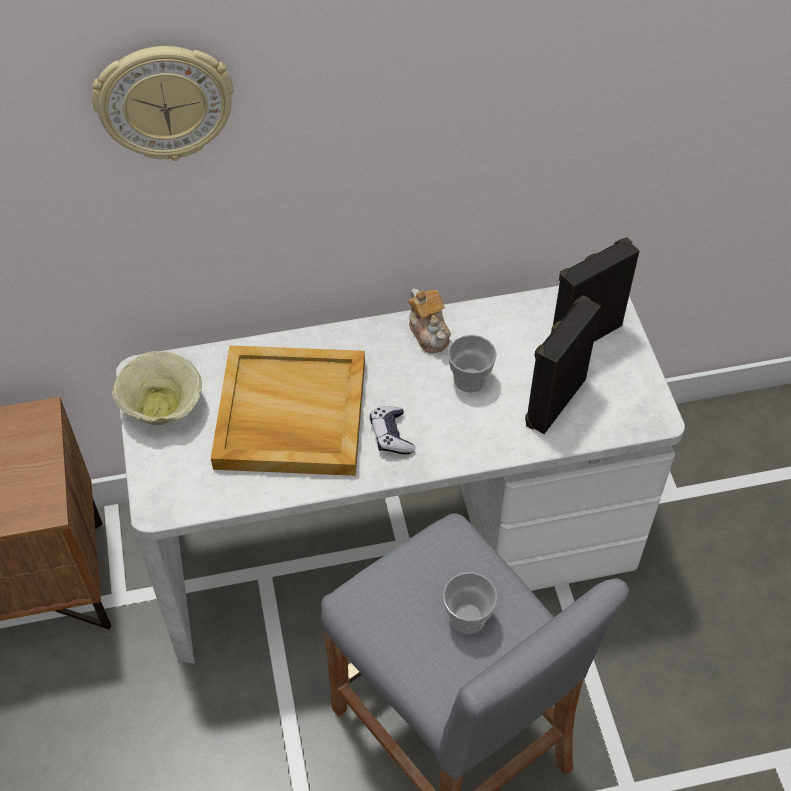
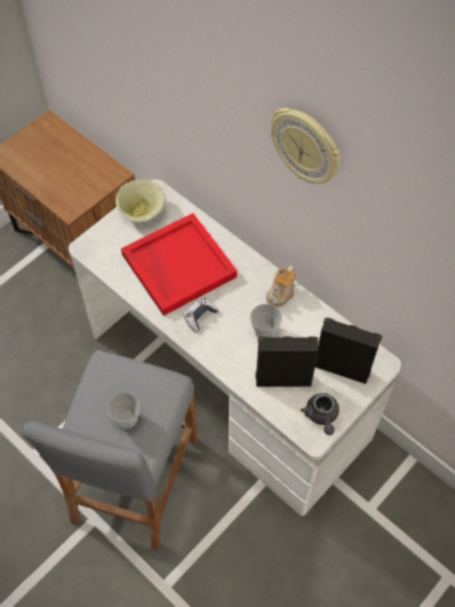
camera: 55 degrees right, 5 degrees up
wall clock [92,46,234,161] -> wall clock moved to [271,108,340,184]
beige tray [211,345,365,476] -> red tray [121,213,237,316]
none -> grey teapot [301,393,339,435]

